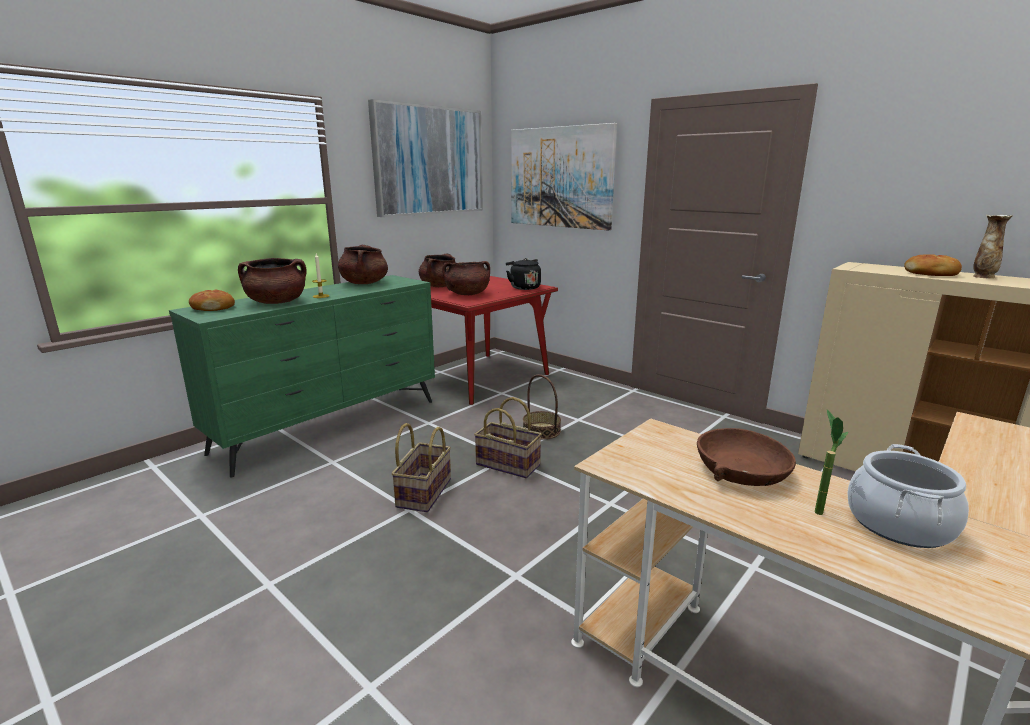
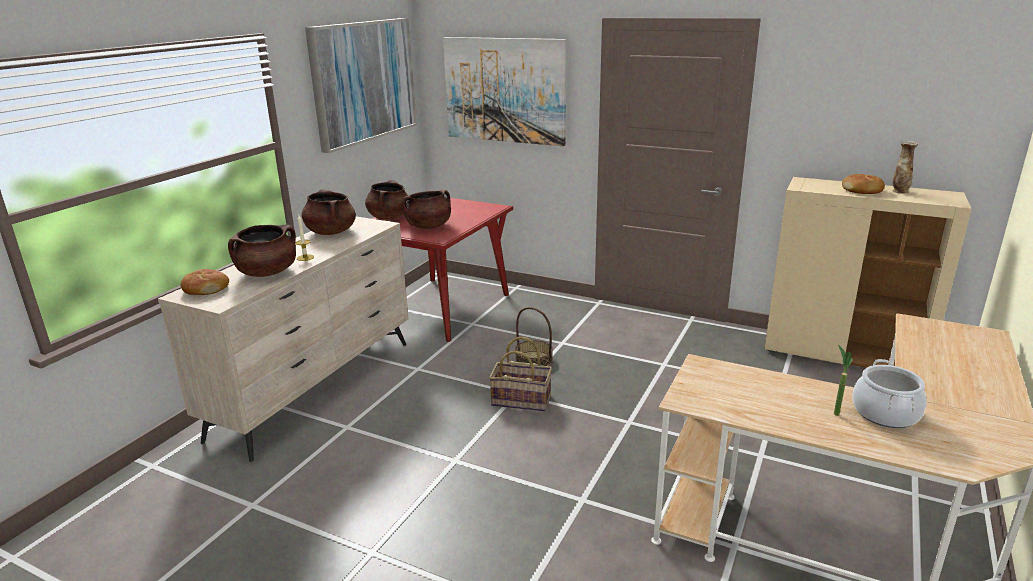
camera: 15 degrees left, 5 degrees up
green dresser [169,275,435,478] -> beige dresser [158,216,408,462]
basket [391,423,451,512] -> none
black kettle [506,258,541,290] -> none
brown bowl [697,428,796,486] -> none

